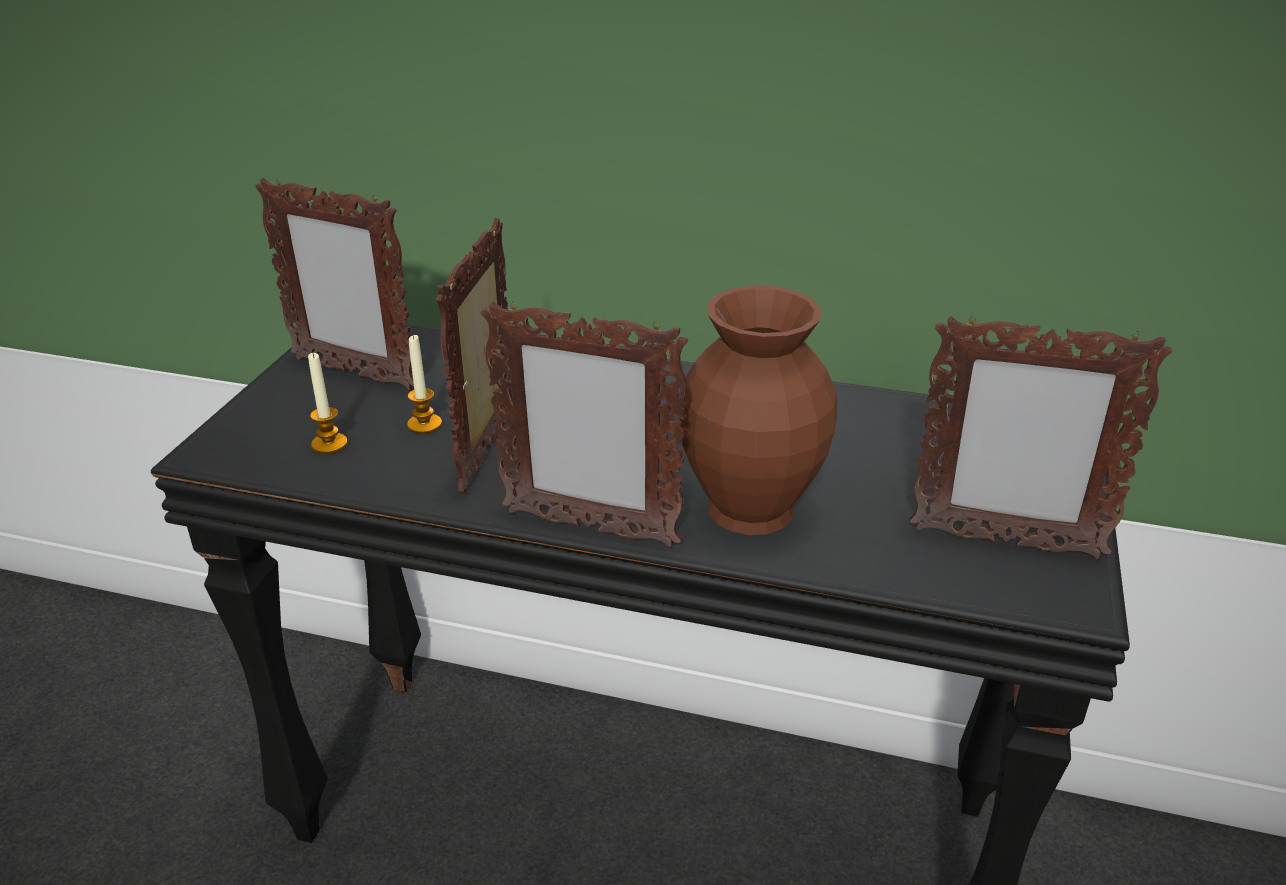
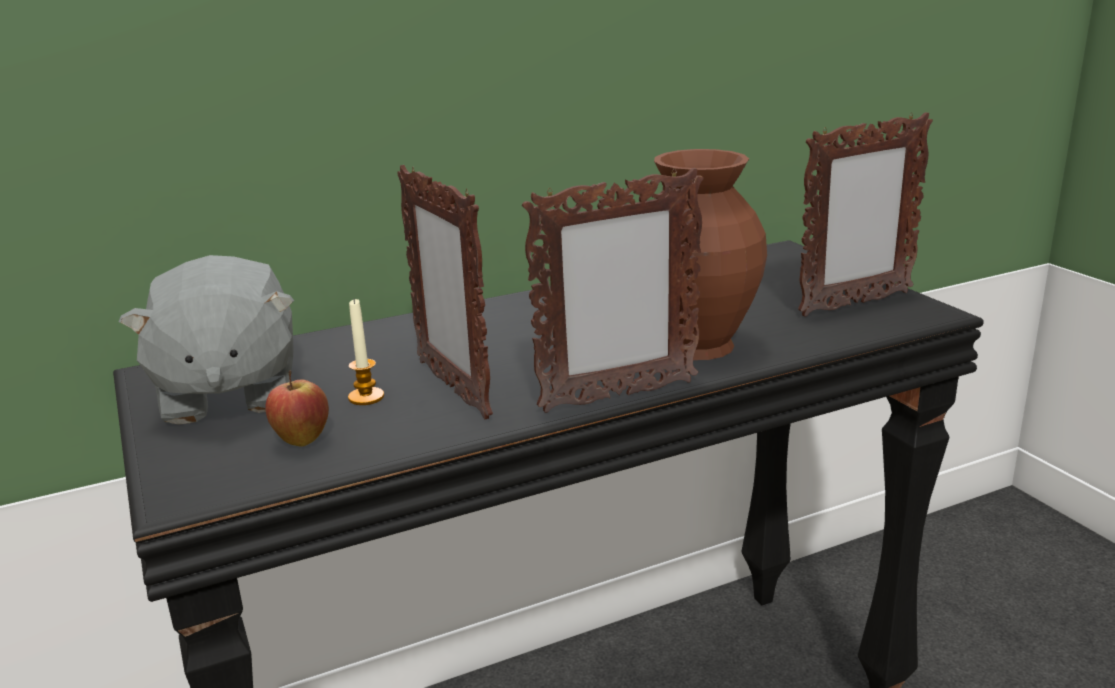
camera: 40 degrees left, 10 degrees down
picture frame [255,178,414,390] -> grey plush toy [119,255,294,425]
candle [308,353,347,454] -> apple [265,370,329,447]

